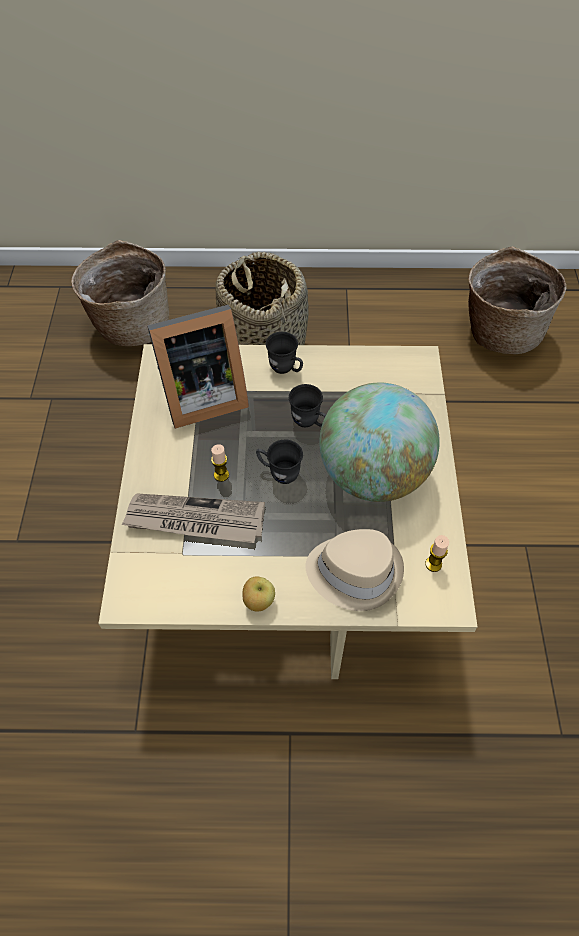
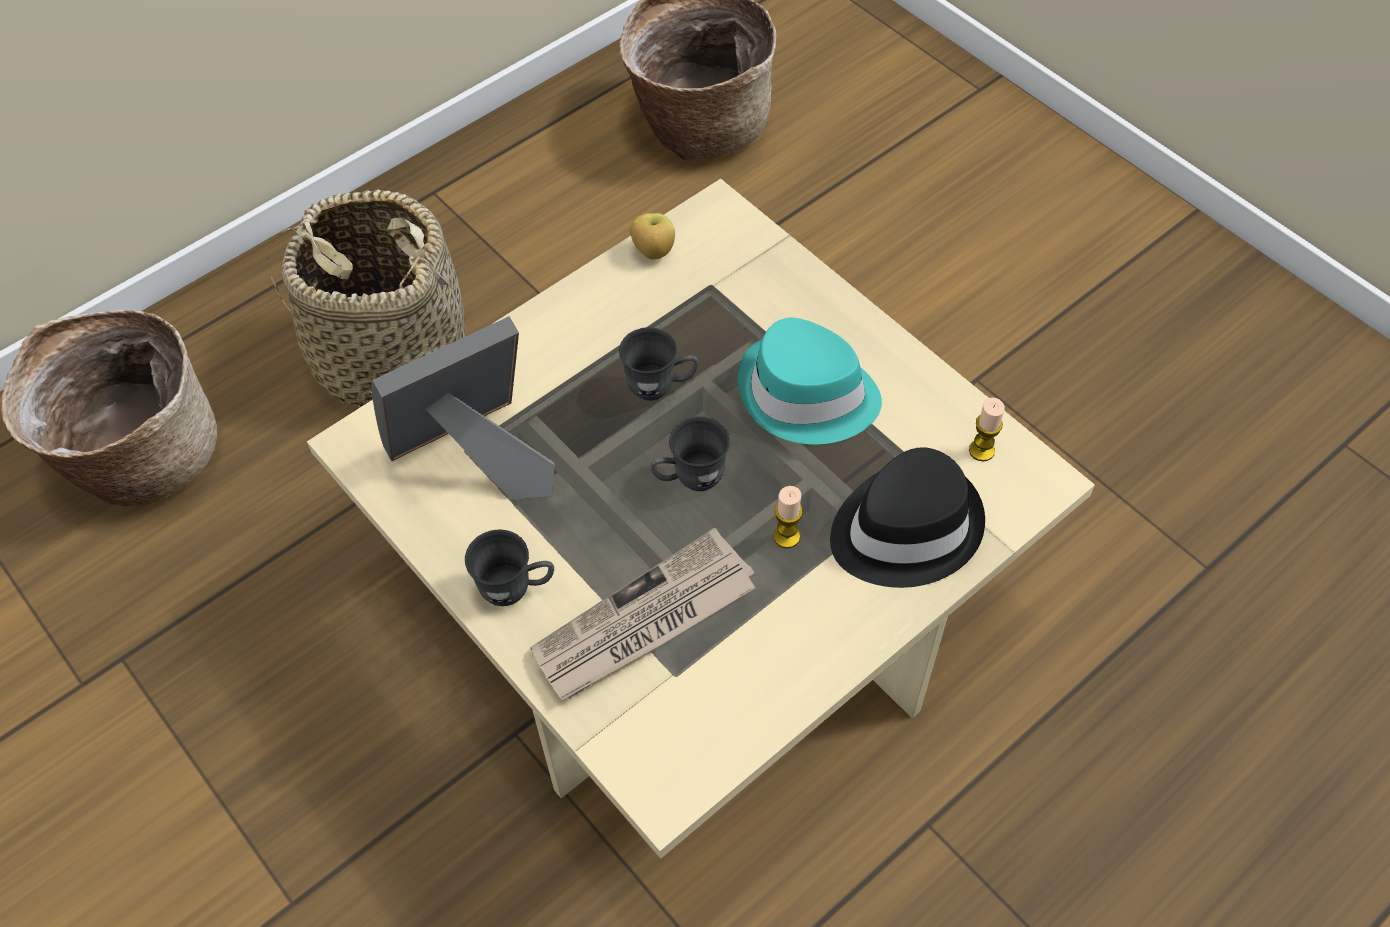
camera: 40 degrees left, 0 degrees up
picture frame [147,305,249,429] -> picture frame turned 150 degrees counterclockwise [371,316,555,500]
candle [211,444,229,482] -> candle moved to [773,486,803,548]
apple [243,576,275,612] -> apple moved to [631,213,675,259]
grey mug [266,332,303,374] -> grey mug moved to [465,529,554,606]
beige hat [306,529,404,611] -> black hat [830,447,985,588]
globe [319,382,440,502] -> turquoise hat [738,318,882,444]

